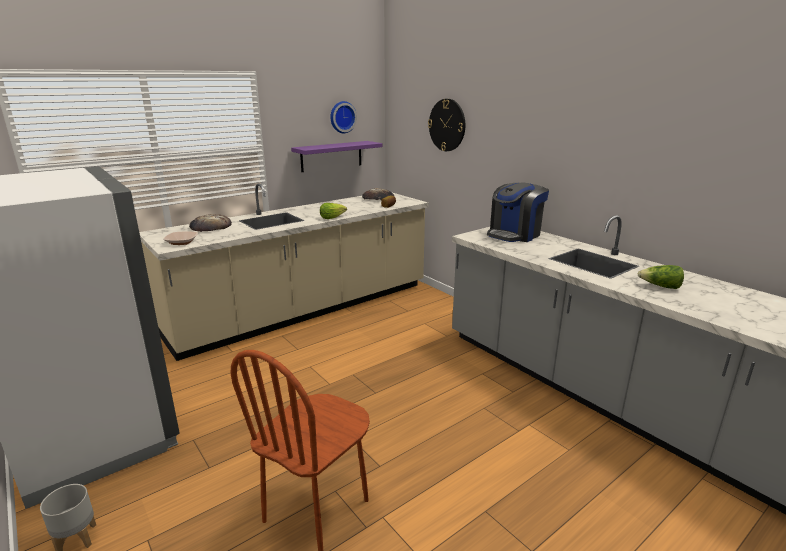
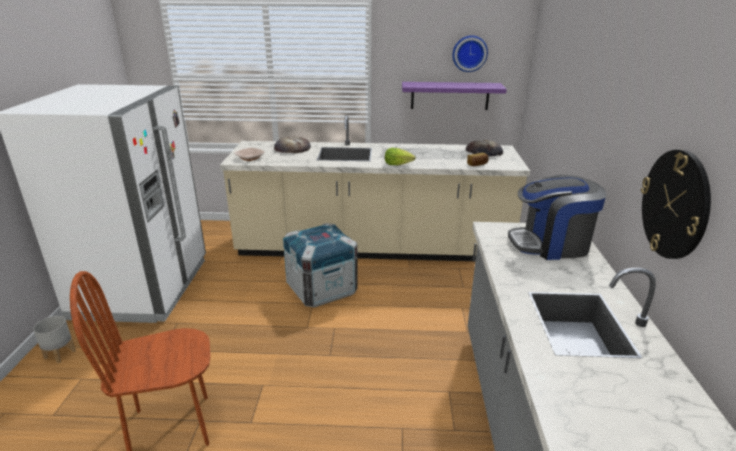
camera: 40 degrees right, 5 degrees up
wall clock [428,99,465,151] -> wall clock moved to [641,150,711,259]
lettuce [638,265,684,289] -> none
none -> crate [283,223,358,308]

